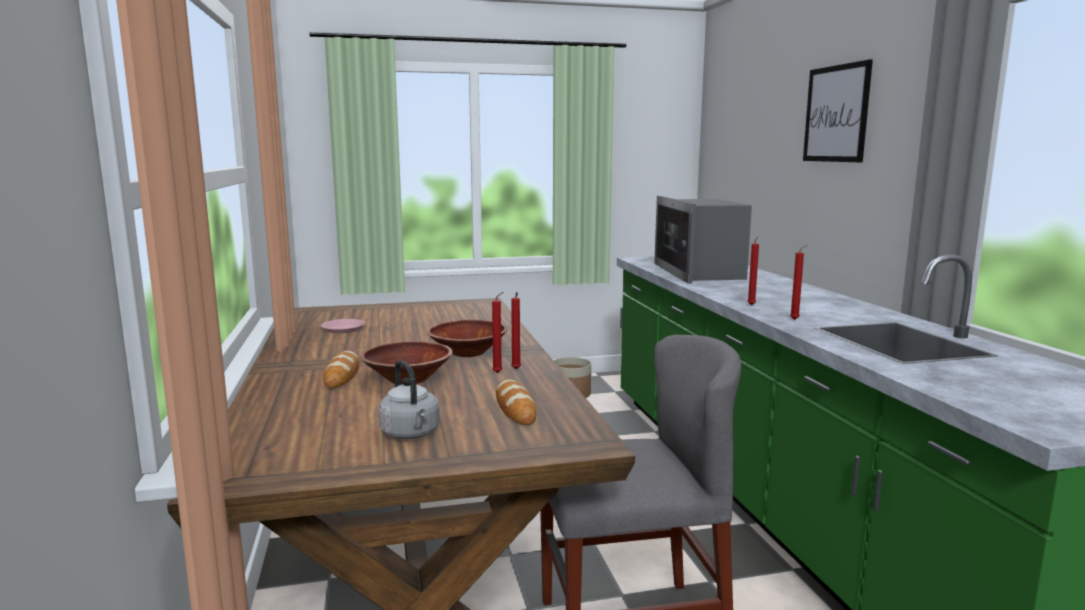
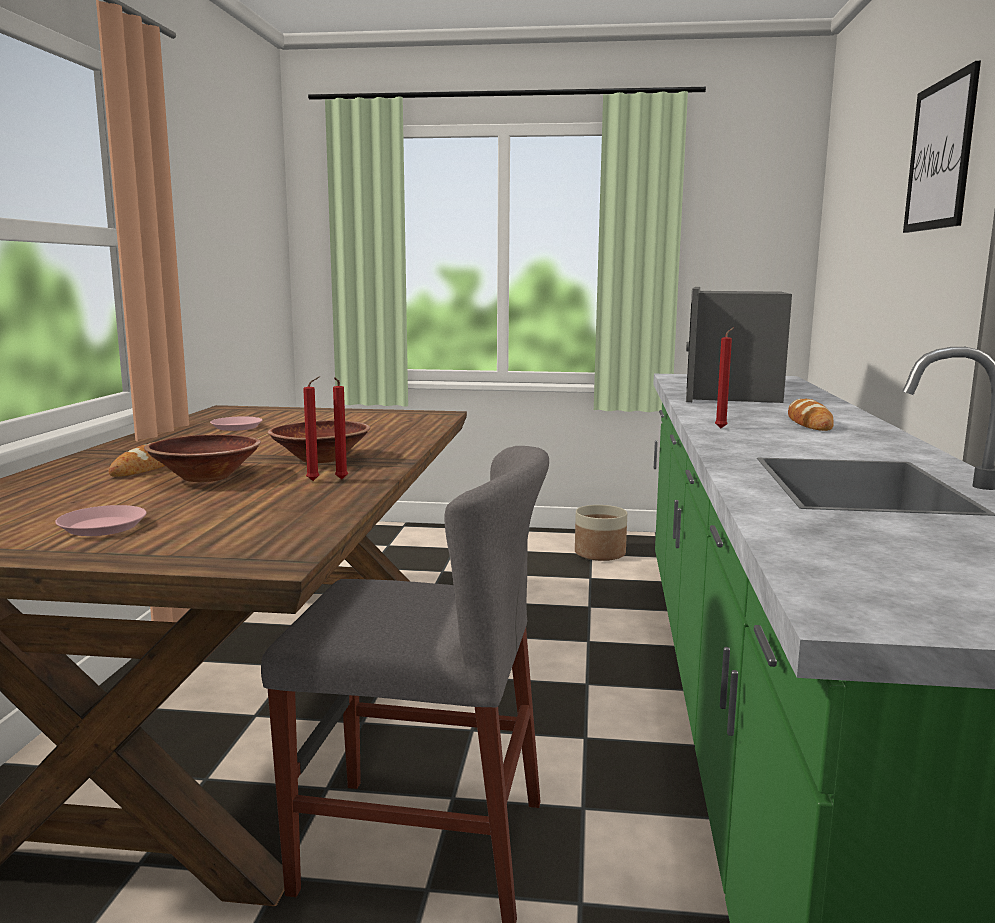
camera: 20 degrees right, 0 degrees up
grey kettle [378,360,440,439] -> pink plate [55,505,147,536]
bread [496,379,536,425] -> bread moved to [788,399,834,431]
red candle [790,245,807,320] -> none

